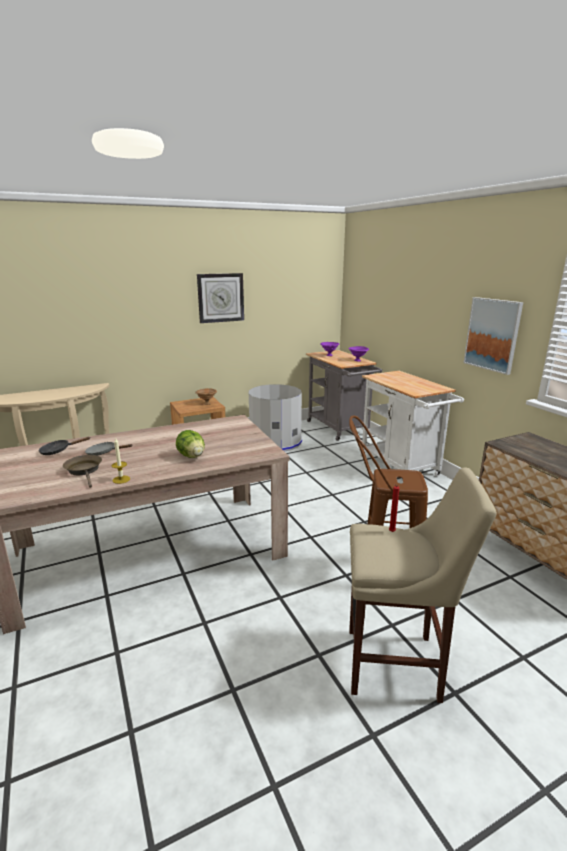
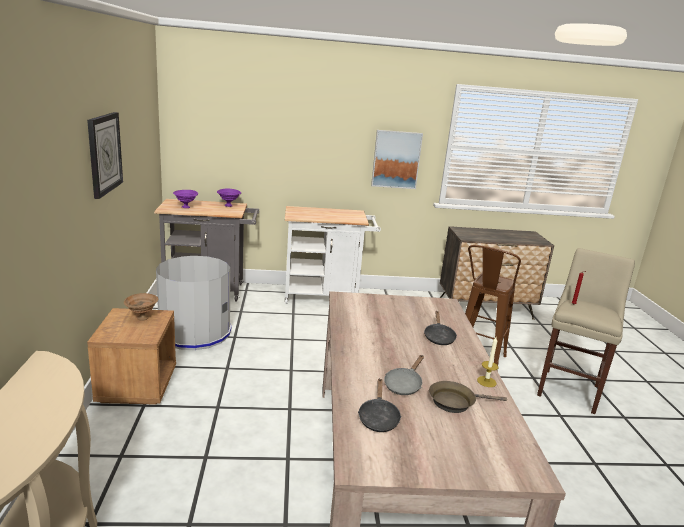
camera: 70 degrees left, 0 degrees up
lettuce [176,430,205,458] -> black frying pan [424,311,457,345]

